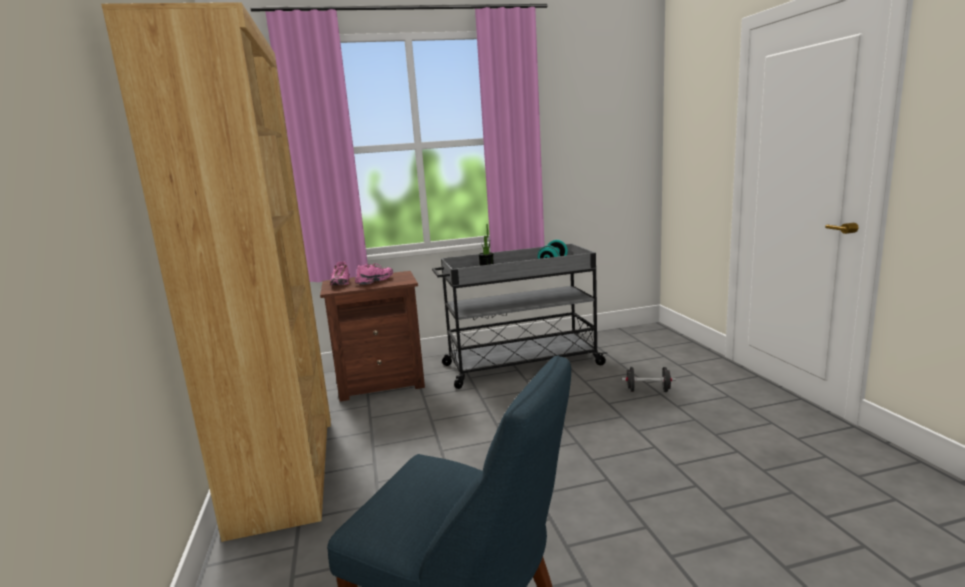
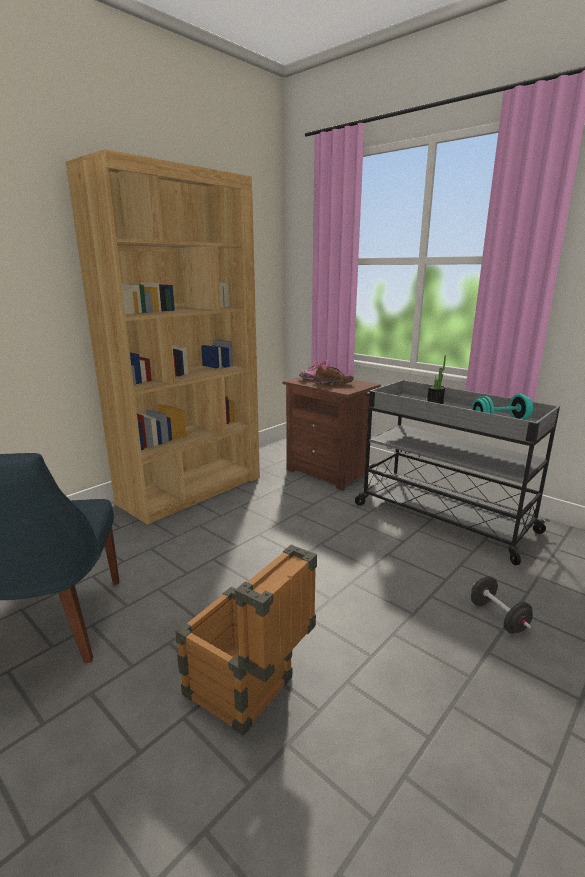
camera: 55 degrees right, 5 degrees up
pink shoe [355,263,393,285] -> brown shoe [313,366,354,385]
none -> crate [175,545,317,736]

